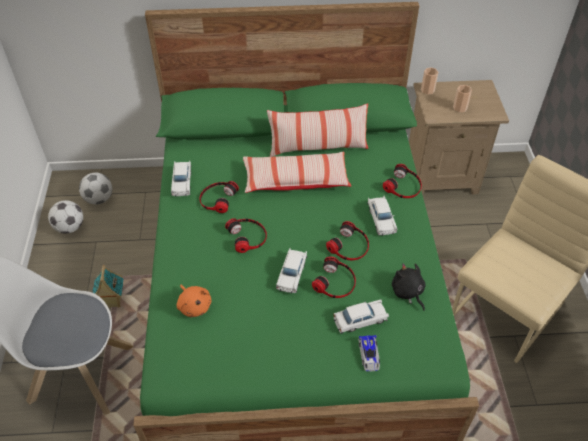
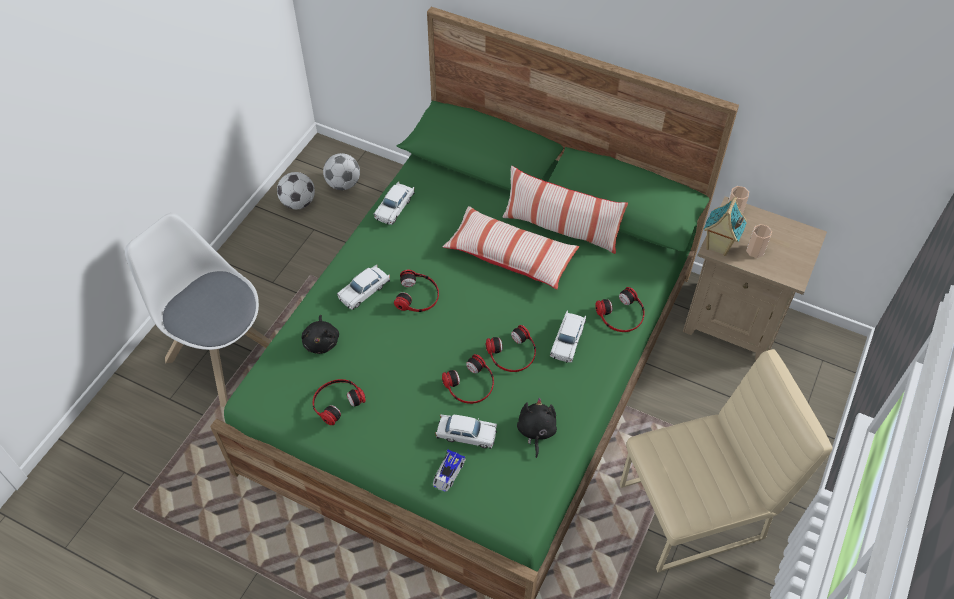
camera: 30 degrees right, 5 degrees up
toy house [92,265,124,308] -> toy house moved to [704,196,747,256]
orange plush toy [177,285,212,317] -> black plush toy [301,315,339,354]
headphones [200,181,239,213] -> headphones moved to [313,379,366,425]
white toy car [276,248,307,294] -> white toy car moved to [337,264,390,310]

